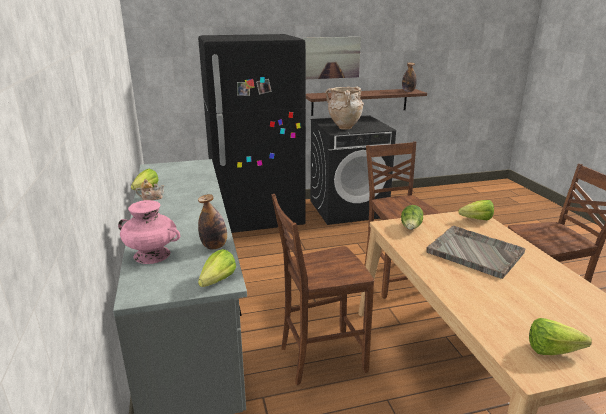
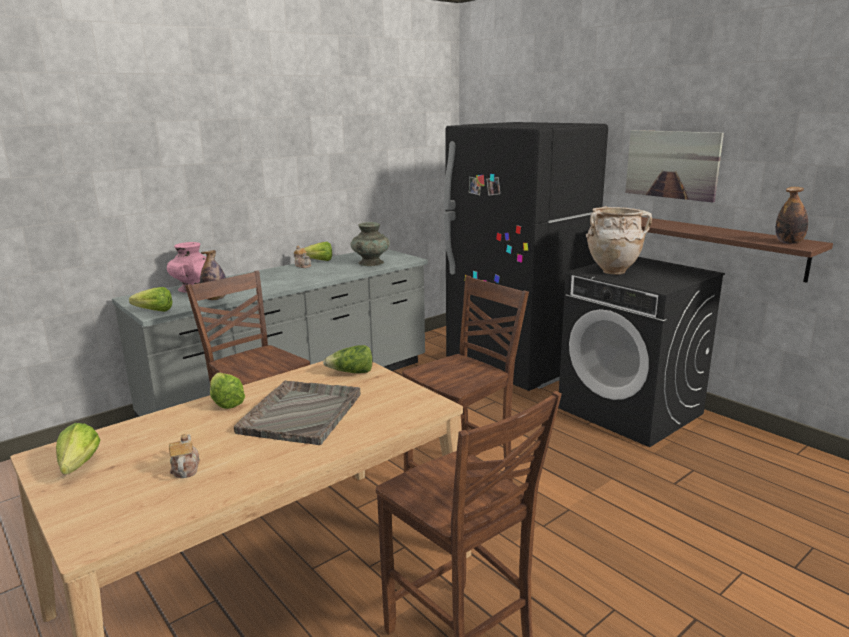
camera: 65 degrees right, 5 degrees down
lettuce [458,200,494,220] -> lettuce moved to [210,373,245,409]
none -> teapot [169,434,200,478]
none -> turquoise vase [351,222,390,266]

